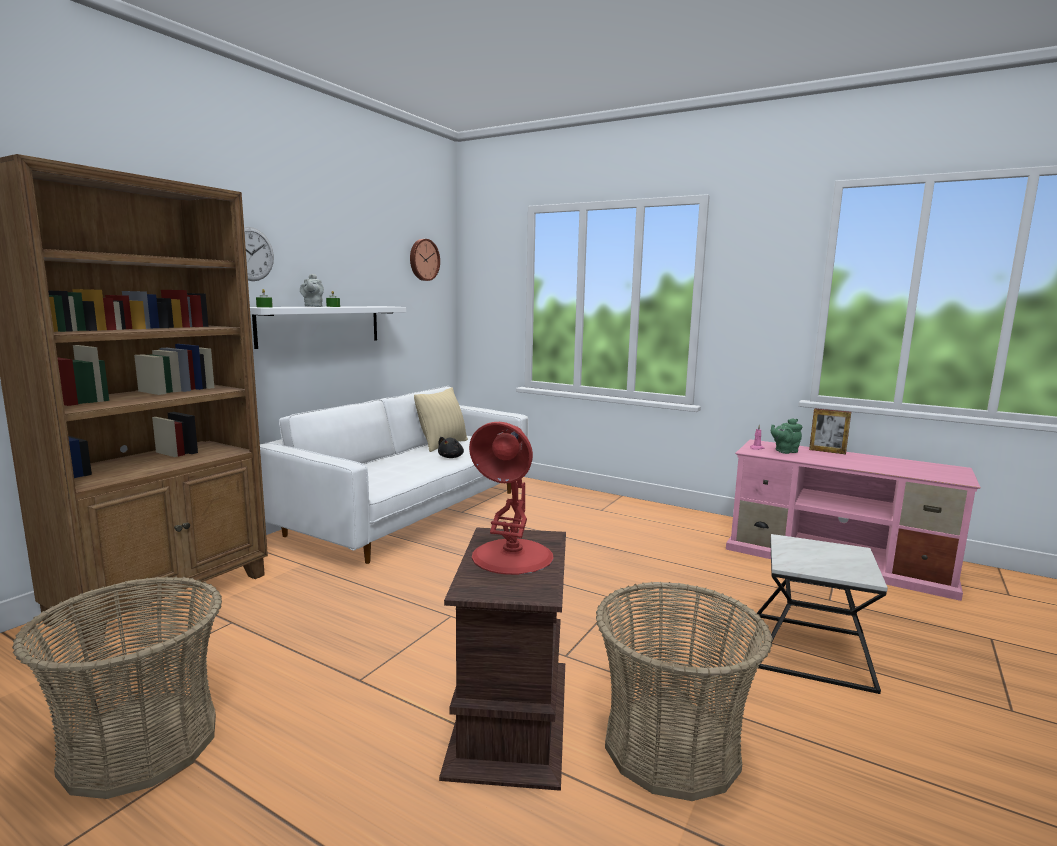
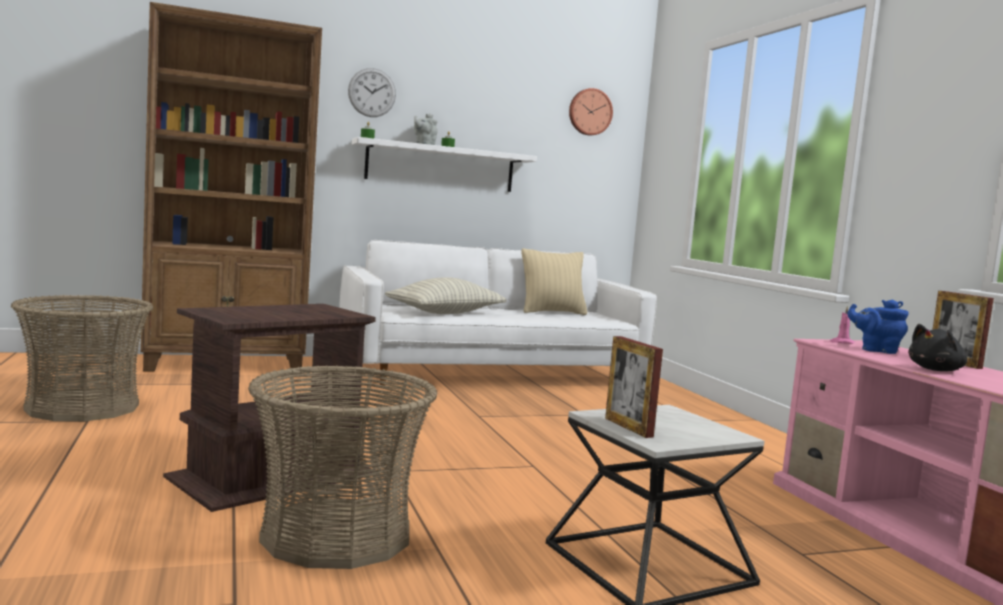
camera: 40 degrees right, 5 degrees down
black plush toy [438,437,464,458] -> black plush toy moved to [908,324,967,371]
red table lamp [469,422,553,575] -> none
green teapot [771,418,802,454] -> blue teapot [847,300,909,354]
none -> pillow [385,277,507,314]
none -> picture frame [605,336,663,438]

